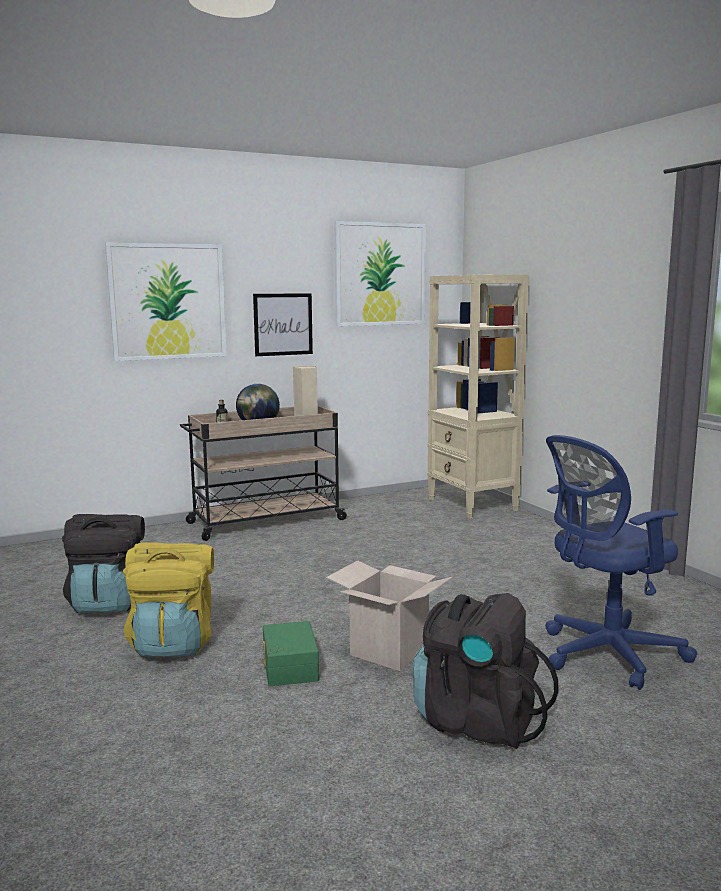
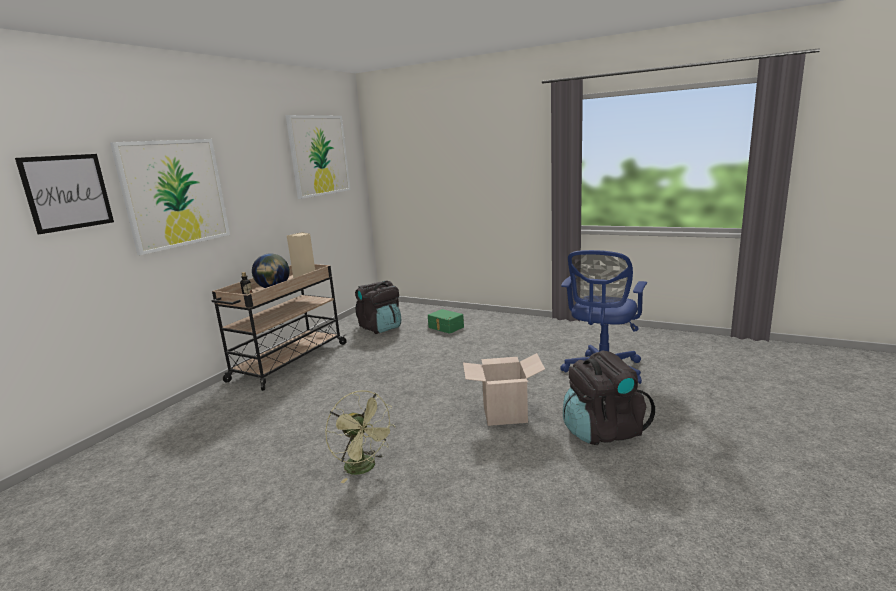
camera: 35 degrees left, 5 degrees up
black backpack [62,514,145,613] -> black backpack moved to [355,281,401,334]
yellow backpack [123,543,214,657] -> green fan [325,390,396,483]
picture [253,293,313,356] -> picture moved to [15,154,114,234]
green storage box [261,621,319,686] -> green storage box moved to [428,309,464,334]
beige bookcase [427,275,529,519] -> none

